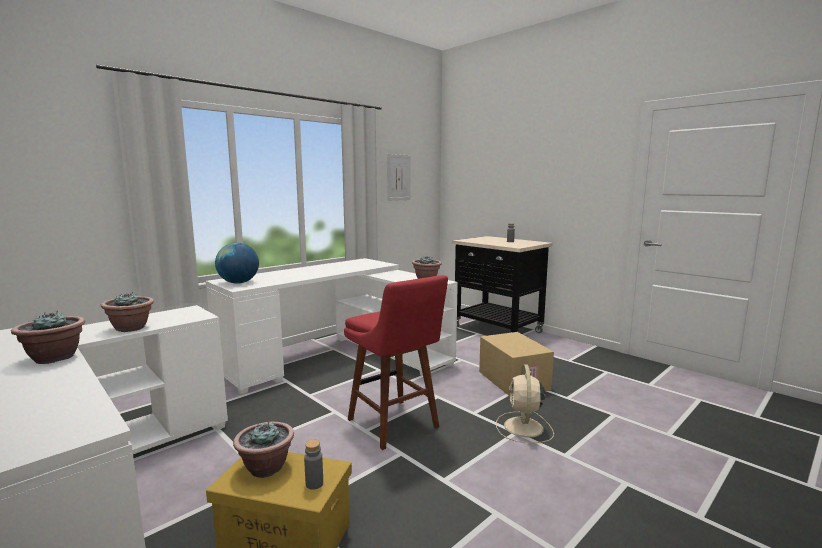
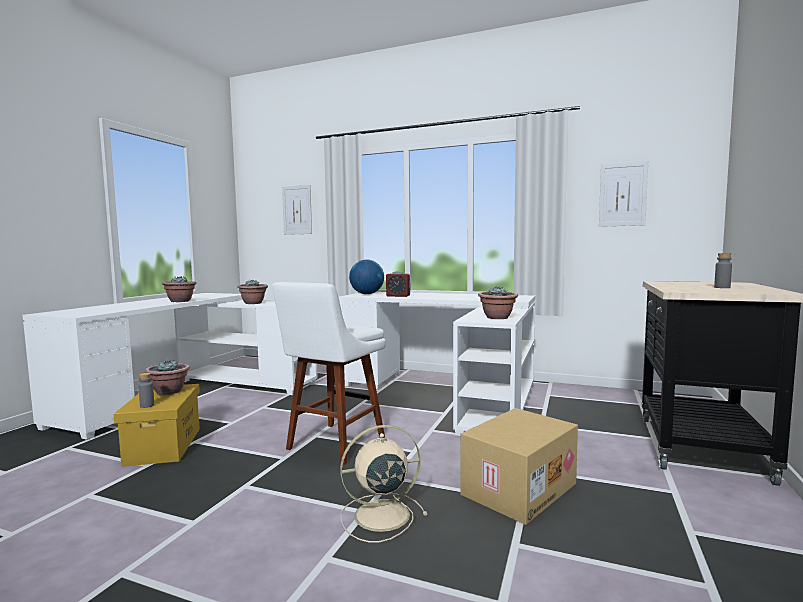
camera: 65 degrees right, 5 degrees down
red stool [344,275,448,450] -> white stool [272,282,386,465]
none -> picture [282,185,312,235]
none -> alarm clock [386,271,410,297]

